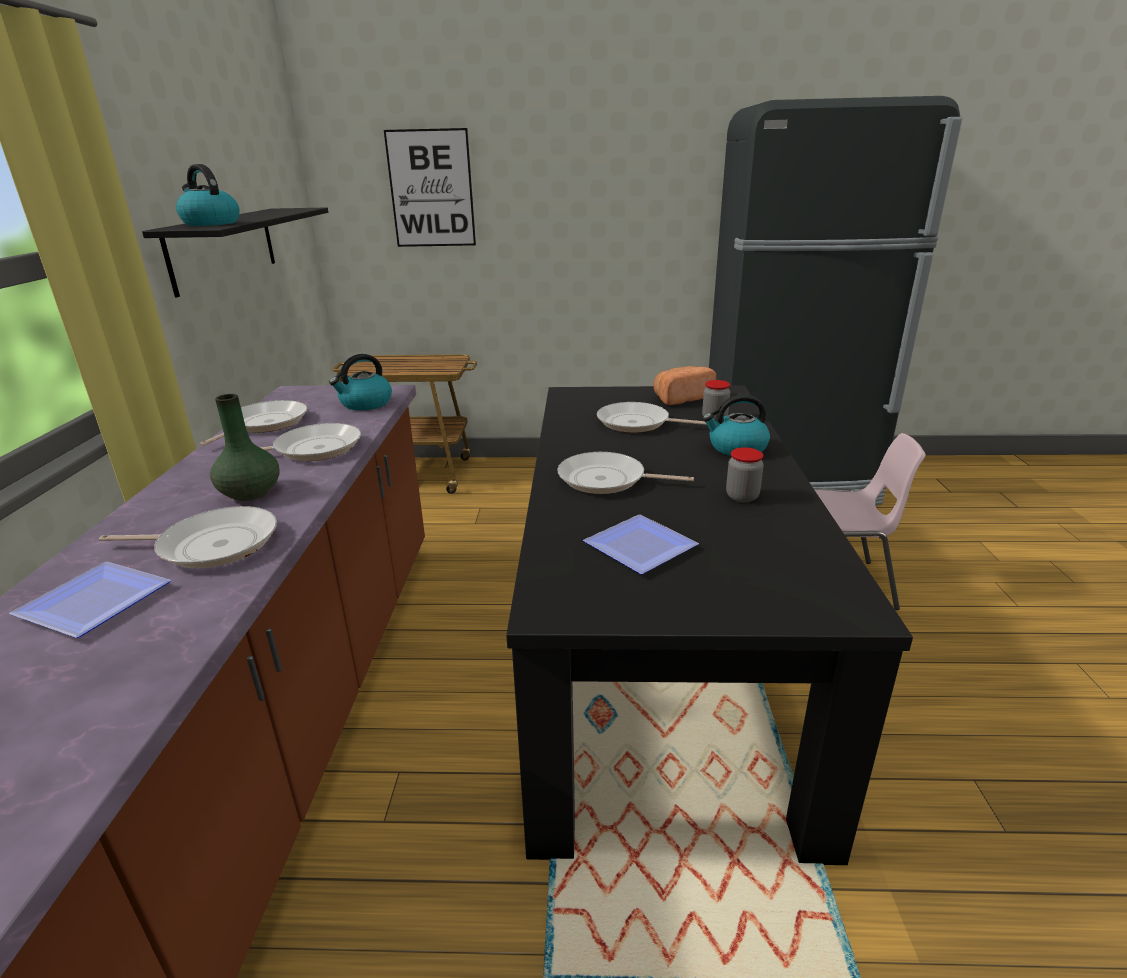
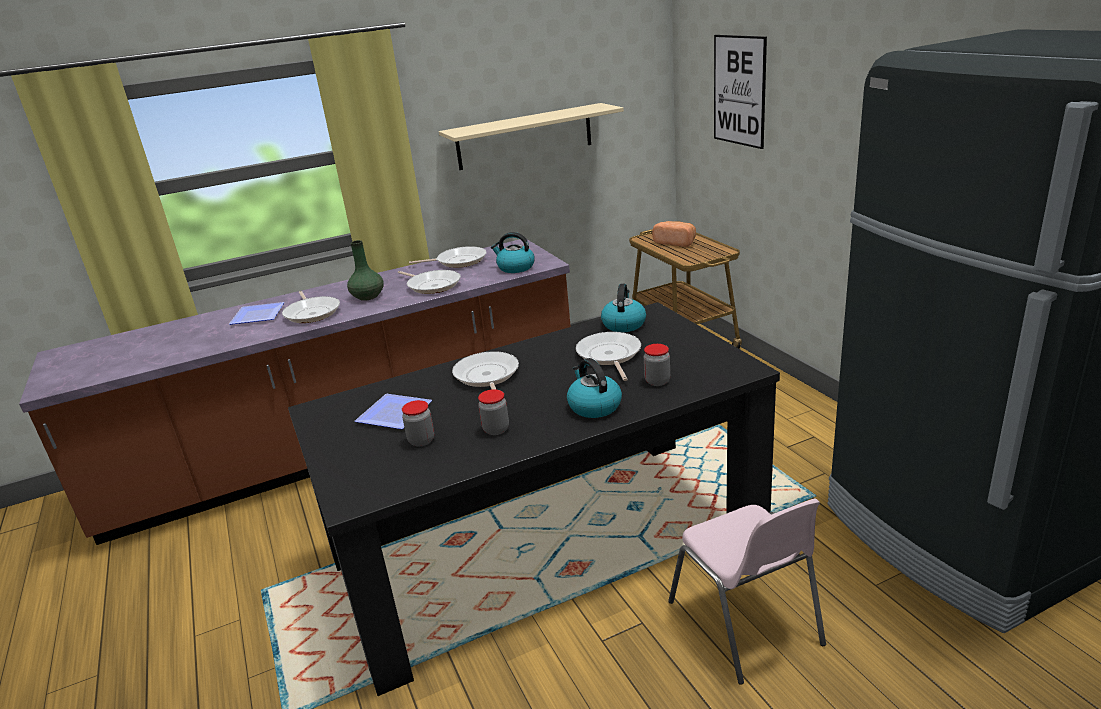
camera: 65 degrees right, 0 degrees up
black shelf [142,208,328,297] -> beige shelf [439,103,624,170]
kettle [176,164,240,226] -> kettle moved to [601,284,646,332]
bread [654,366,716,405] -> bread moved to [652,221,696,247]
none -> jar [402,400,434,446]

